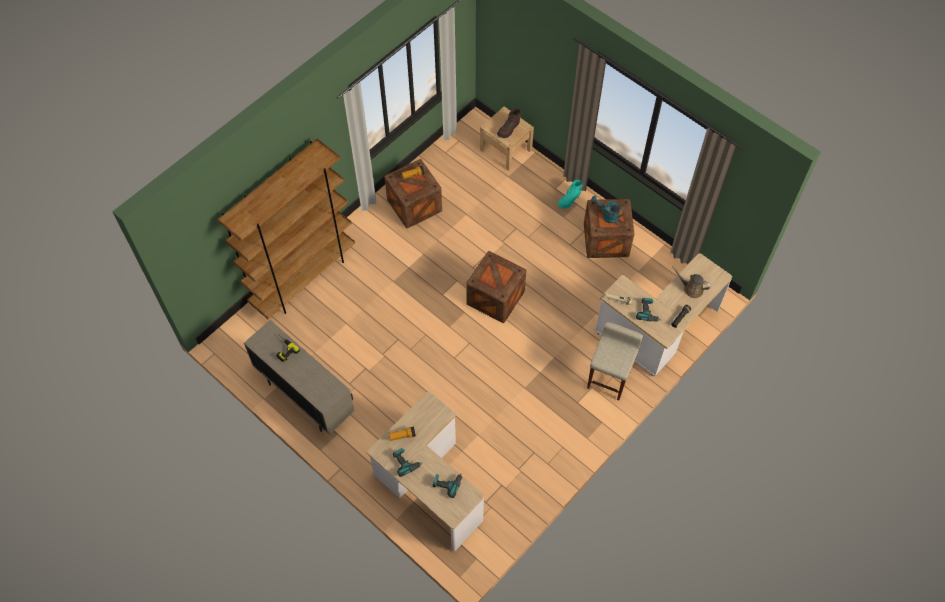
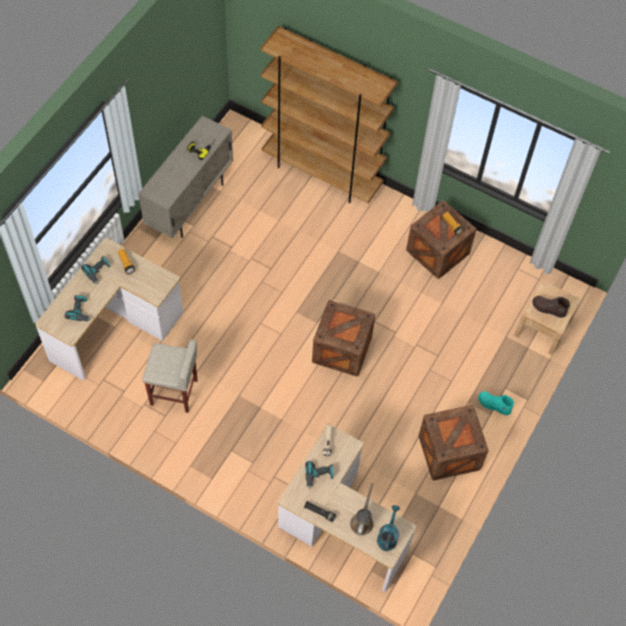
camera: 75 degrees right, 0 degrees up
beige stool [587,321,643,400] -> beige stool moved to [142,340,197,413]
turquoise watering can [591,195,624,223] -> turquoise watering can moved to [377,505,400,551]

